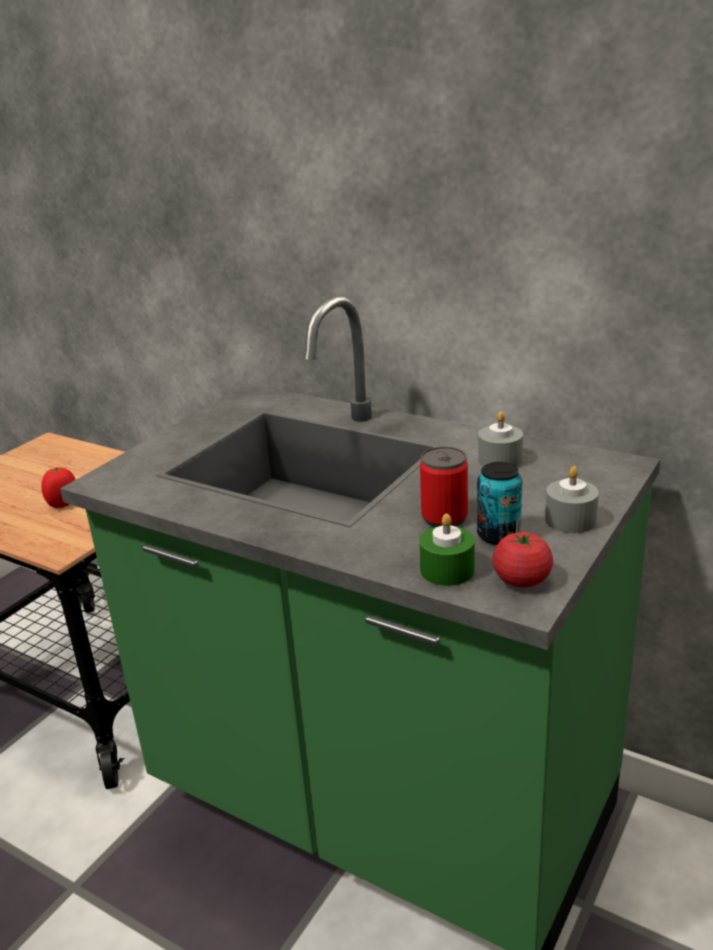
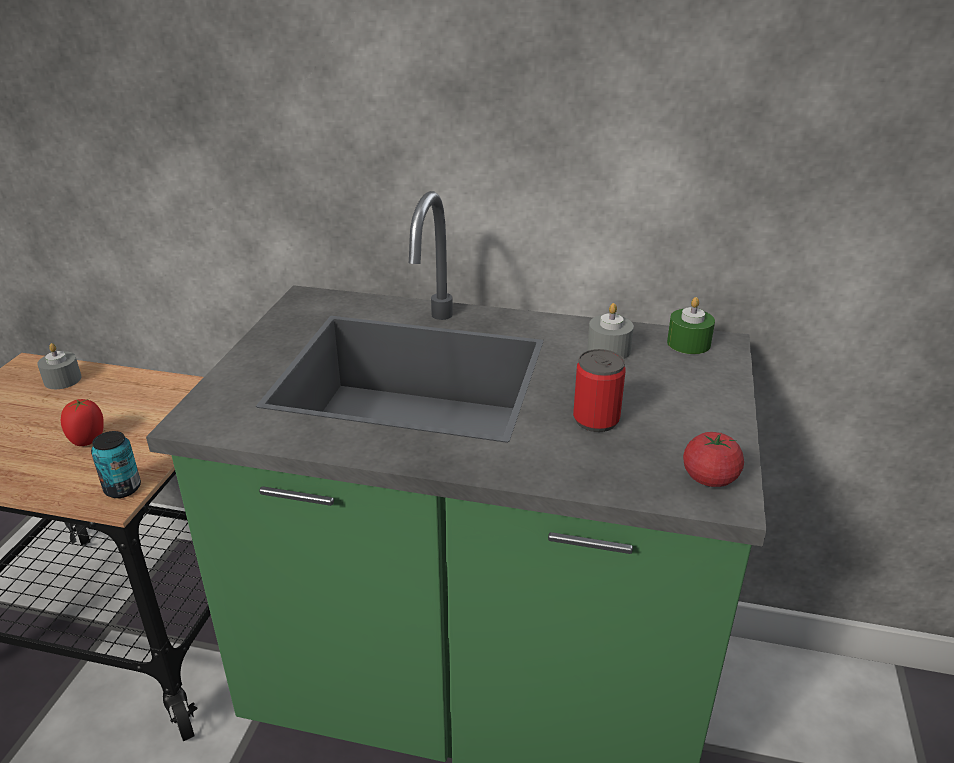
camera: 20 degrees left, 5 degrees up
green candle [419,514,475,586] -> green candle moved to [667,297,715,354]
can [477,462,522,545] -> can moved to [91,431,141,498]
grey candle [545,466,599,533] -> grey candle moved to [37,343,82,389]

